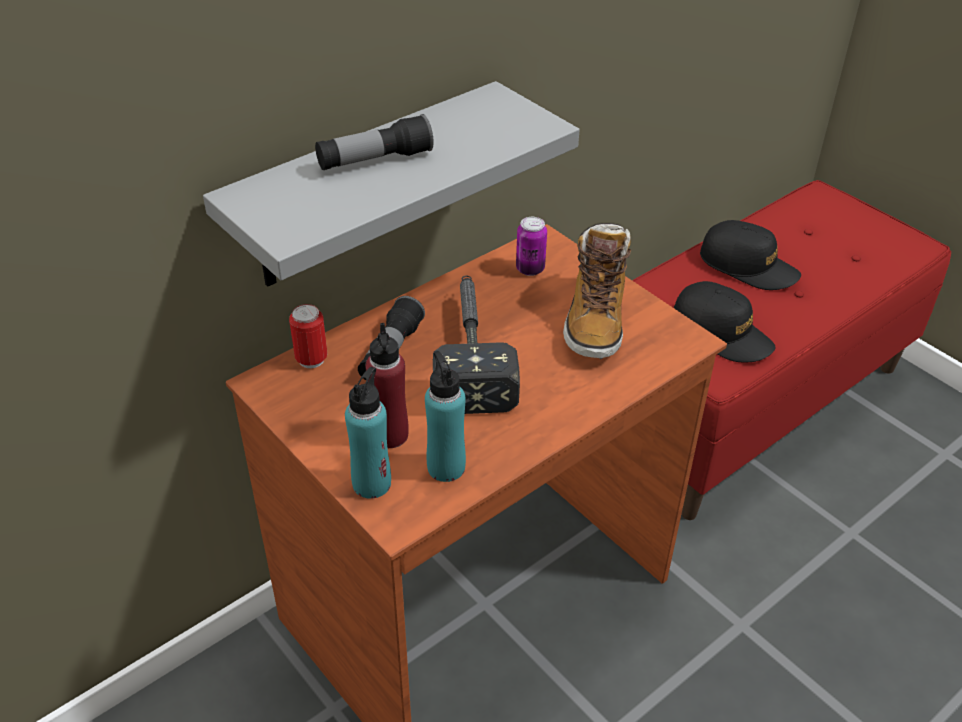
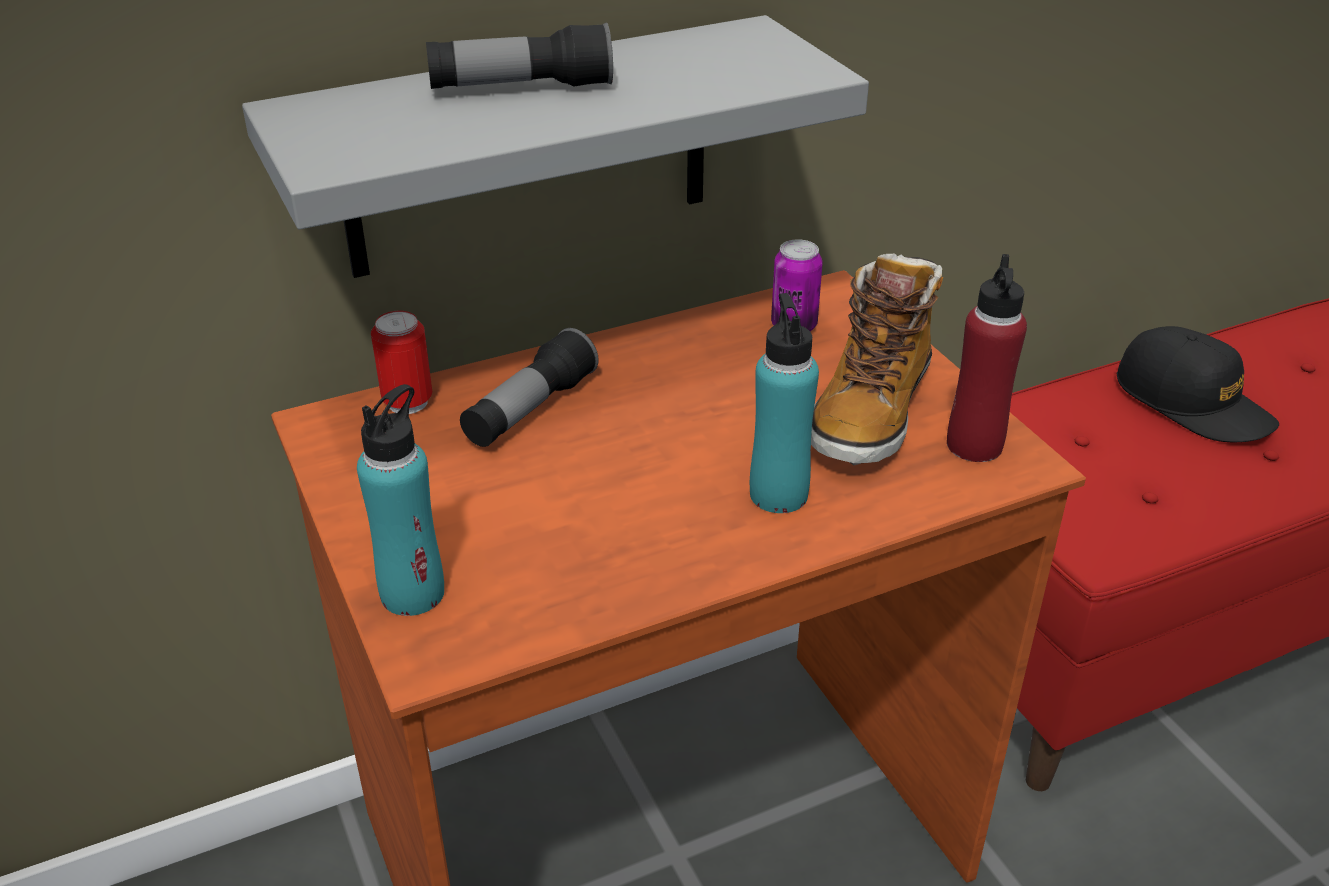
camera: 15 degrees right, 5 degrees down
red bottle [366,323,409,448] -> red bottle moved to [947,254,1027,462]
turquoise bottle [425,351,466,482] -> turquoise bottle moved to [750,293,819,513]
hammer [433,276,520,414] -> none
black cap [674,281,776,363] -> none

